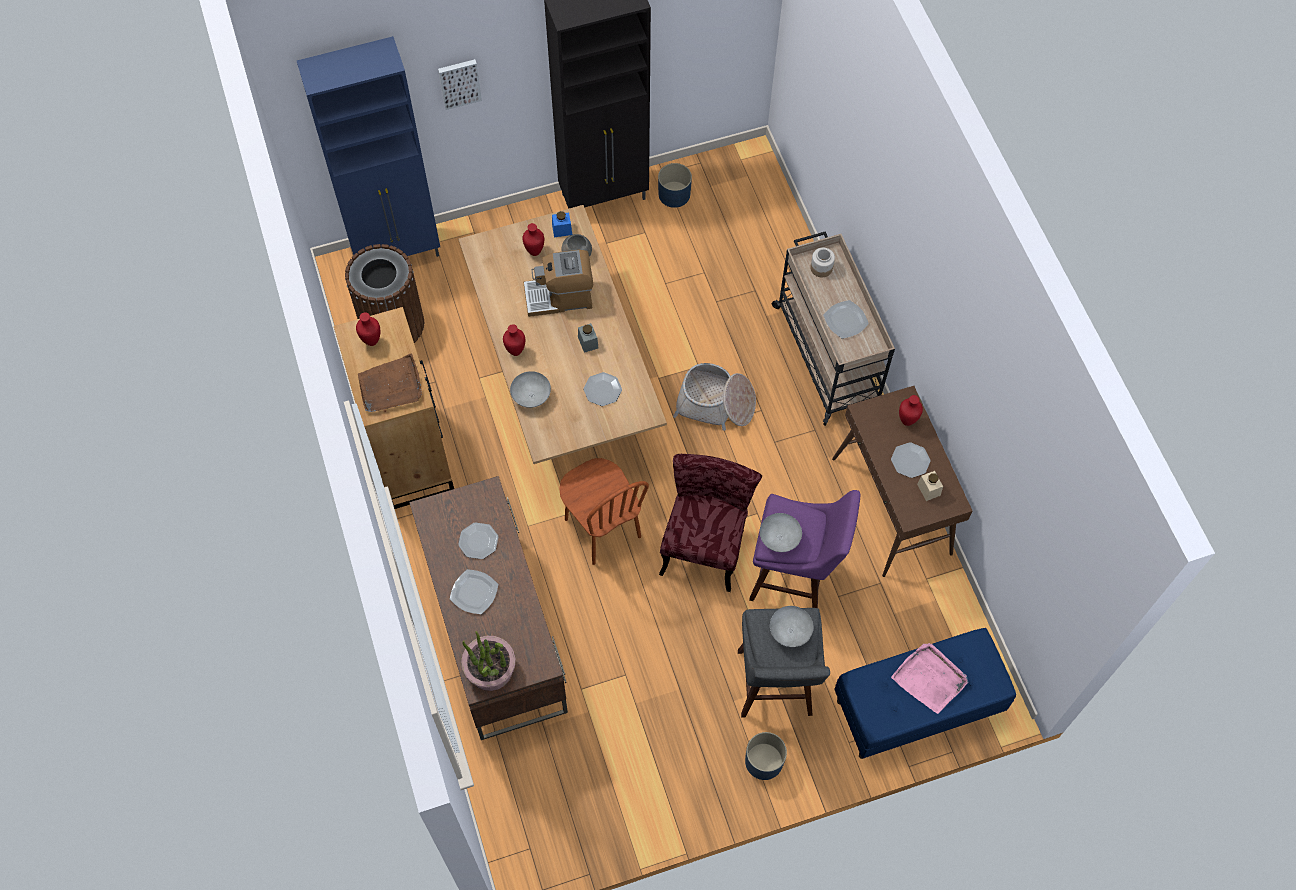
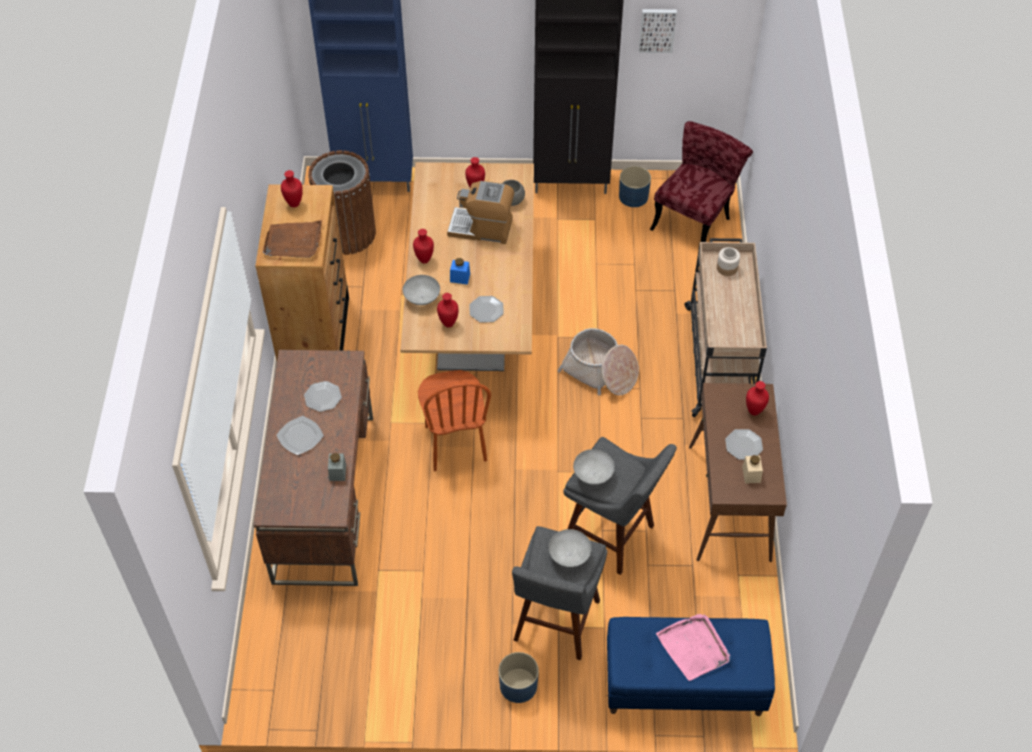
camera: 20 degrees right, 10 degrees down
picture [438,59,482,110] -> picture moved to [639,9,677,53]
potted plant [461,631,516,691] -> none
blue jar [552,211,572,237] -> blue jar moved to [450,258,470,285]
grey jar [578,323,599,353] -> grey jar moved to [328,453,346,481]
red chair [659,454,762,592] -> red chair moved to [650,121,753,242]
purple stool [749,490,860,608] -> grey stool [563,437,677,575]
plate [823,300,869,339] -> none
none -> red vase [437,293,459,327]

